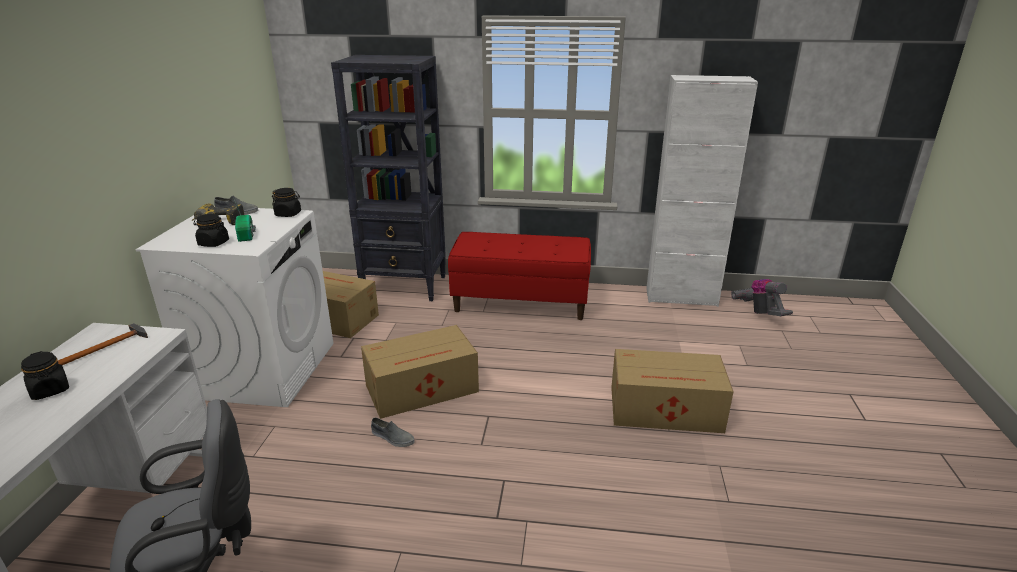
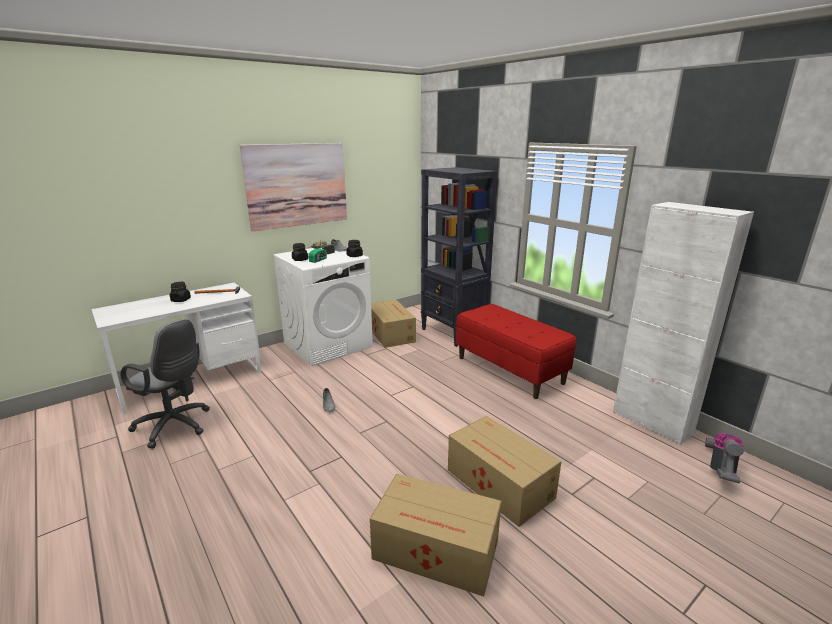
camera: 45 degrees right, 5 degrees down
cardboard box [361,325,479,419] -> cardboard box moved to [370,473,501,597]
none -> picture [240,143,347,232]

